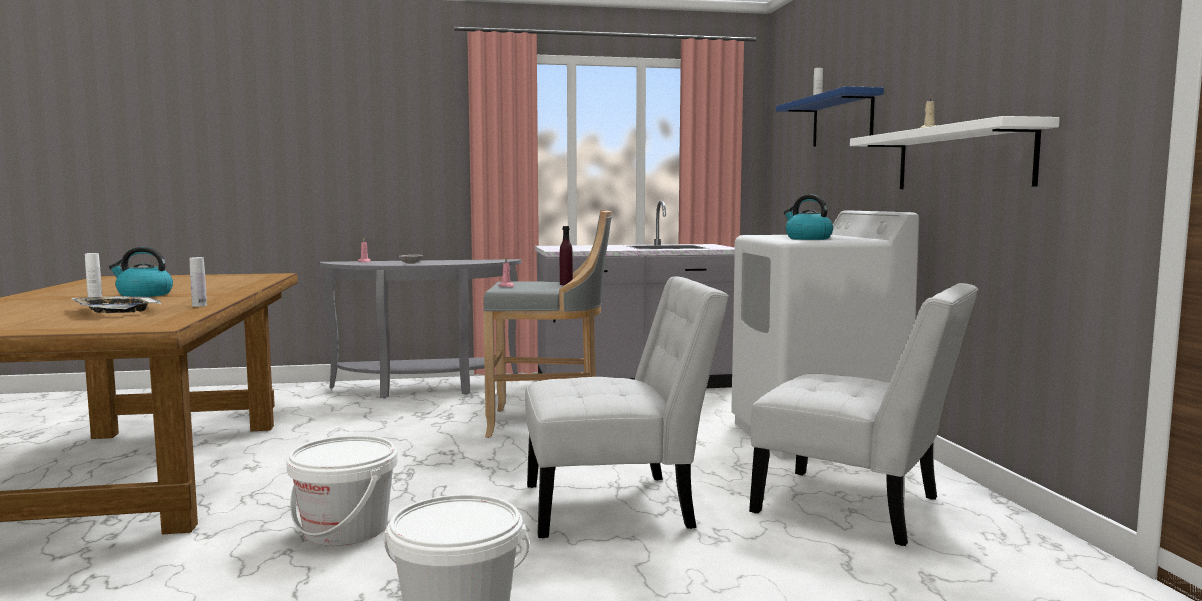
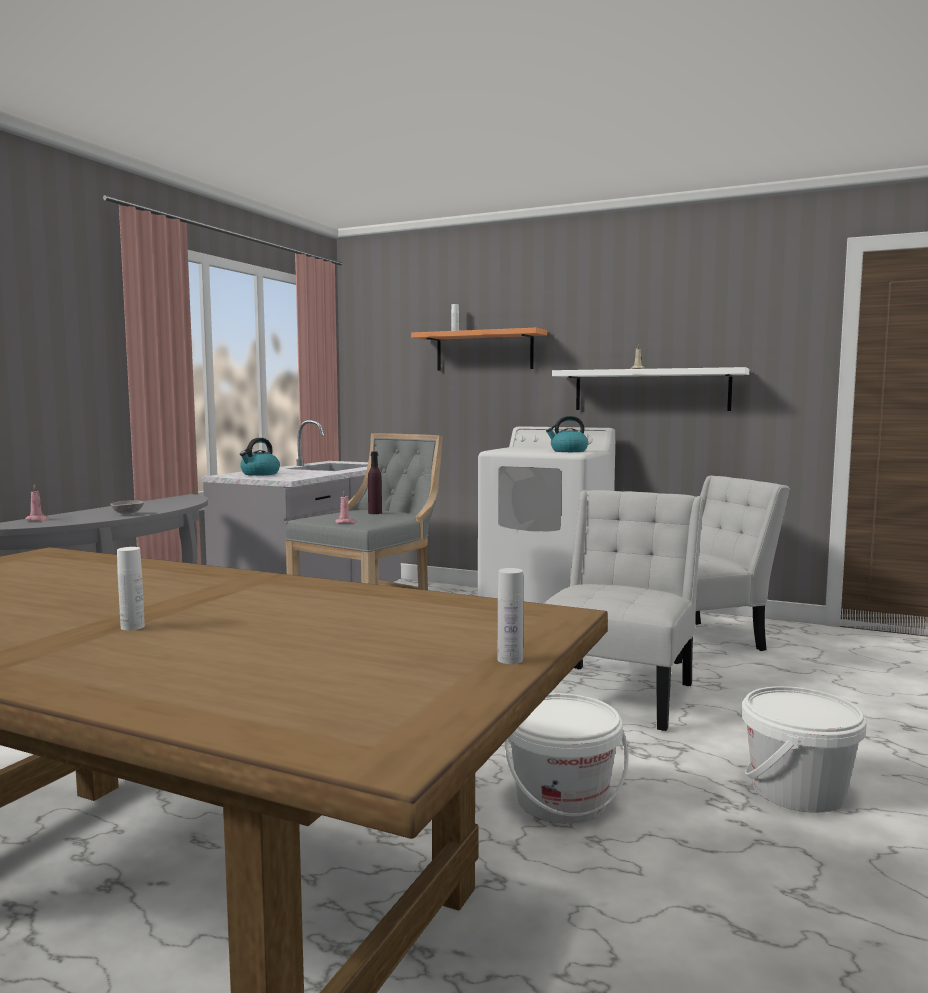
camera: 55 degrees left, 0 degrees up
tray [71,296,161,313] -> none
kettle [109,247,173,297] -> kettle moved to [240,438,280,476]
white bottle [190,257,207,307] -> white bottle moved to [498,568,524,664]
blue shelf [776,86,884,147] -> orange shelf [411,328,547,371]

